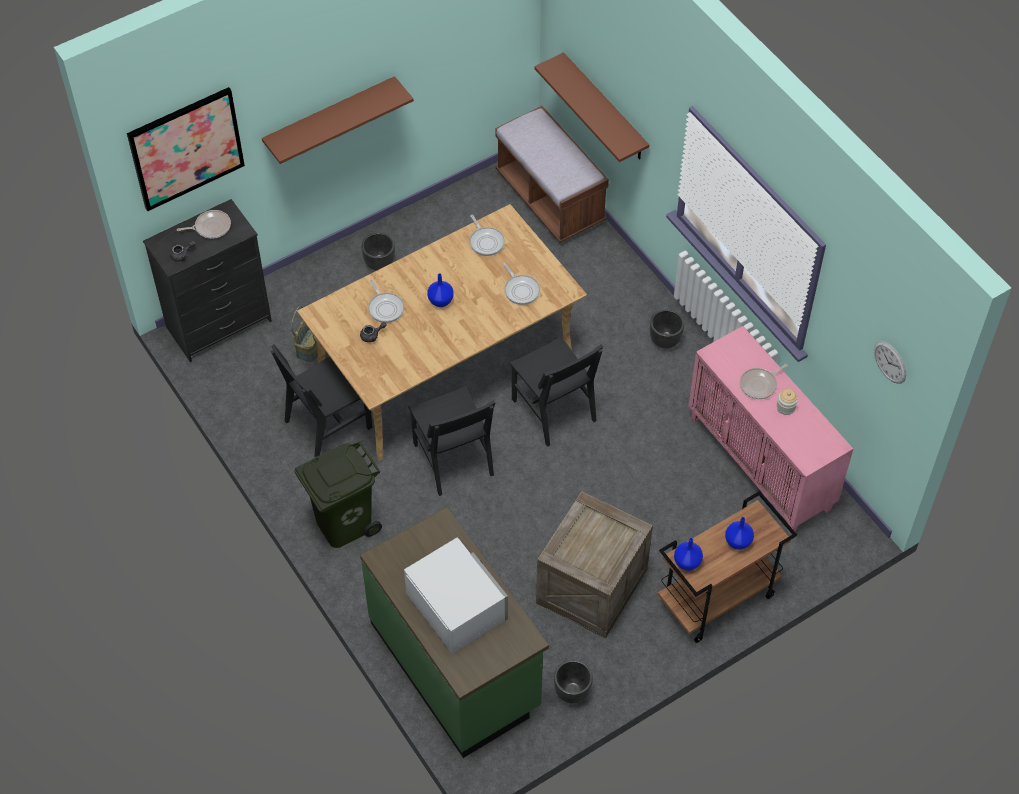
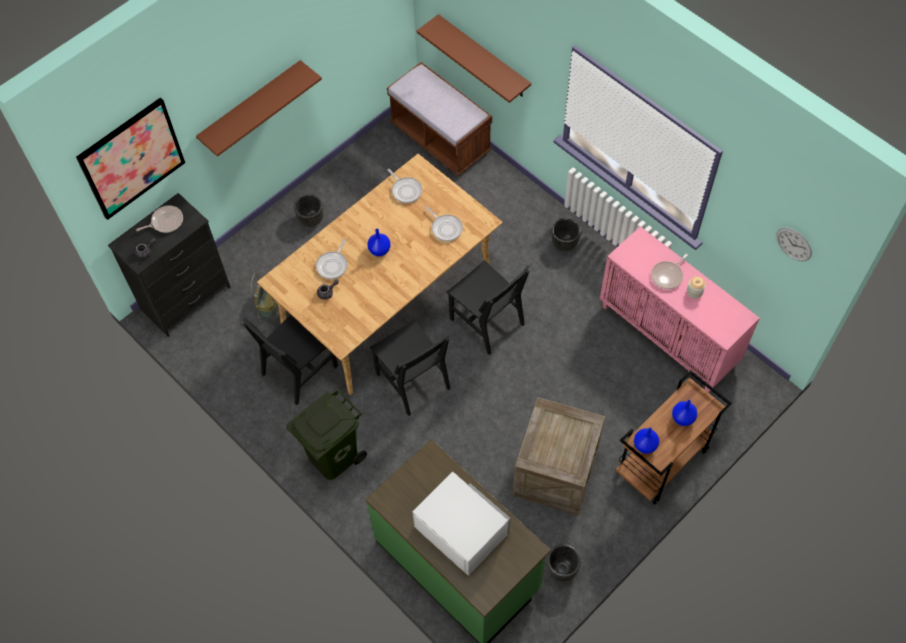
camera: 10 degrees left, 5 degrees up
frying pan [368,279,404,323] -> frying pan turned 60 degrees clockwise [316,239,347,279]

